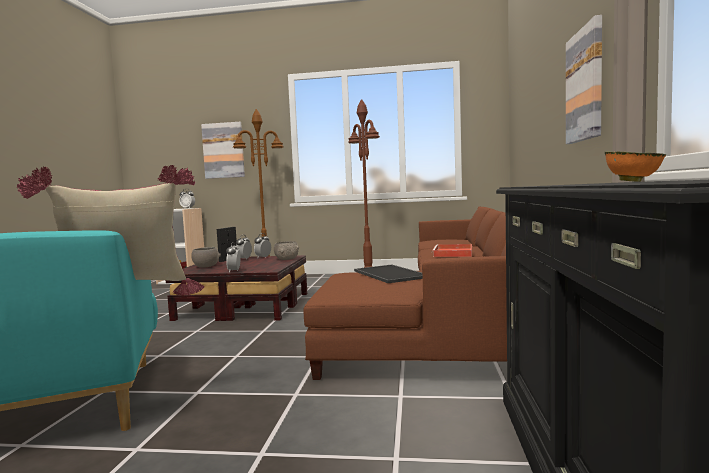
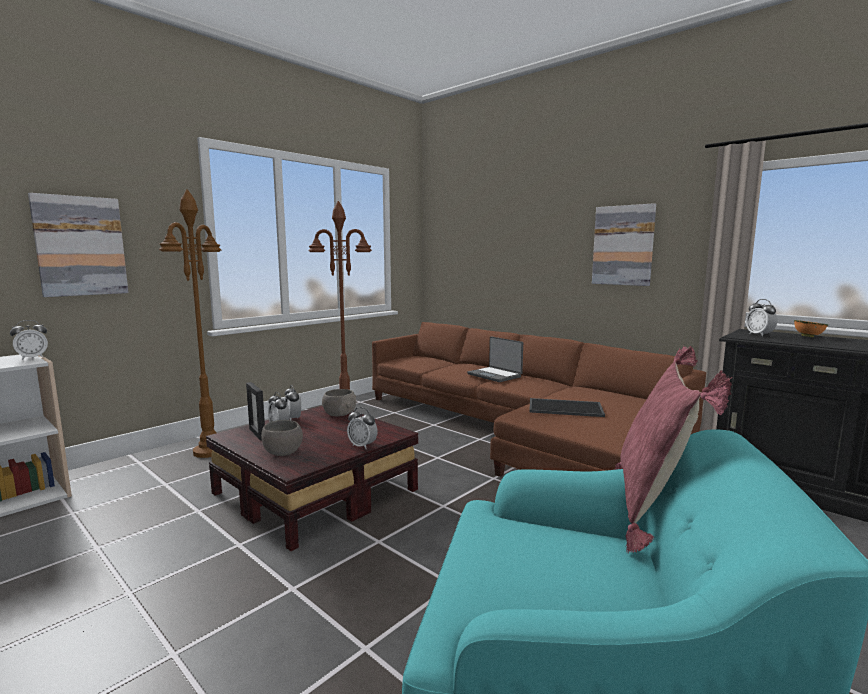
camera: 55 degrees left, 5 degrees up
red tray [432,244,472,257] -> laptop [467,337,523,382]
none -> alarm clock [746,299,778,337]

